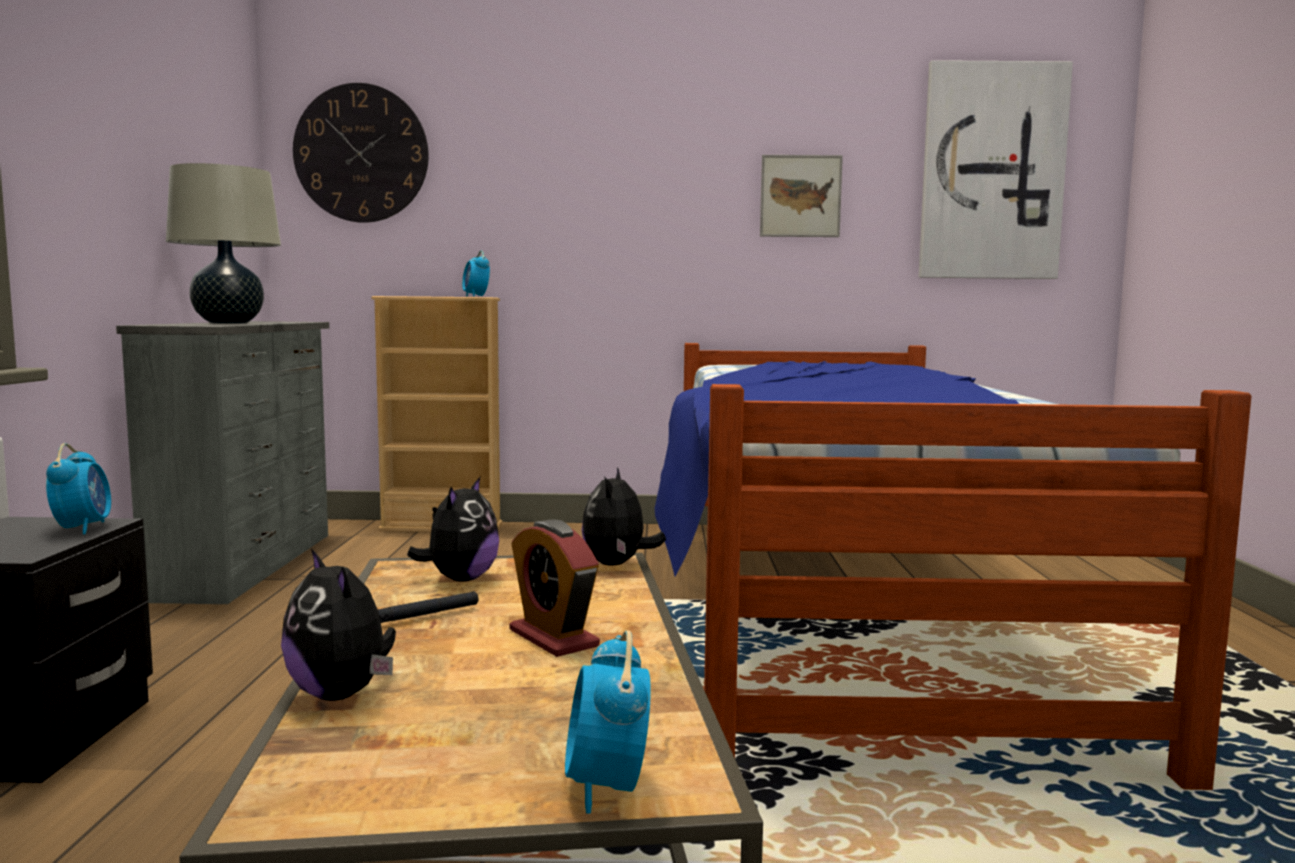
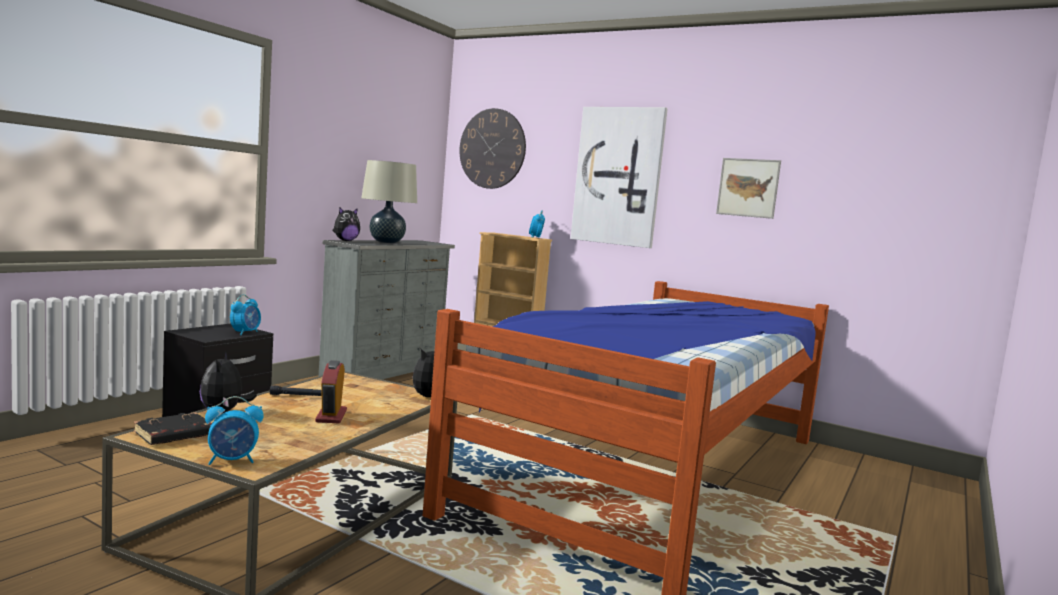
camera: 30 degrees right, 0 degrees up
plush toy [407,477,499,581] -> plush toy moved to [333,208,360,241]
alarm clock [565,631,651,814] -> alarm clock turned 135 degrees counterclockwise [205,396,264,465]
picture [919,60,1073,279] -> picture moved to [570,107,668,248]
none -> black book [134,412,212,445]

